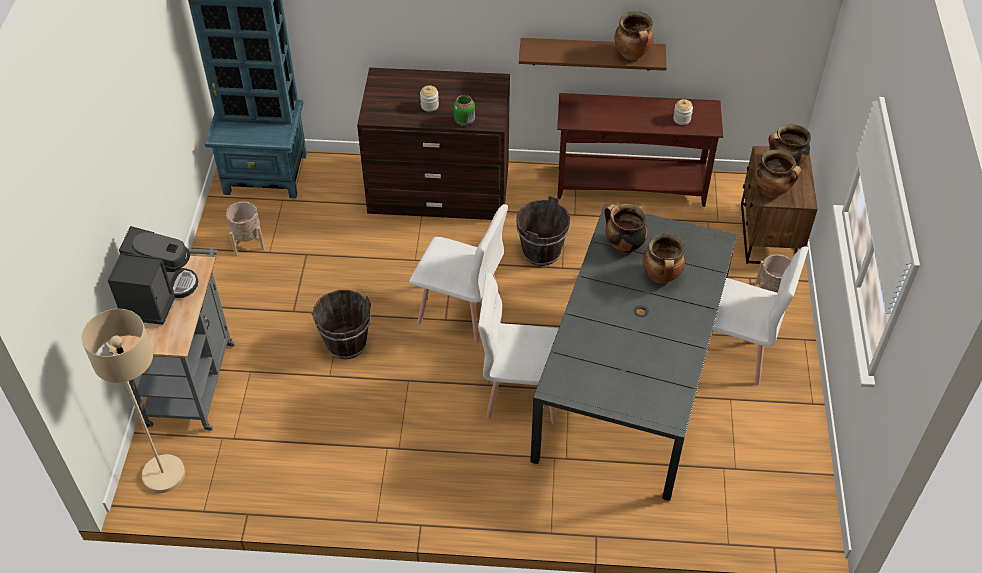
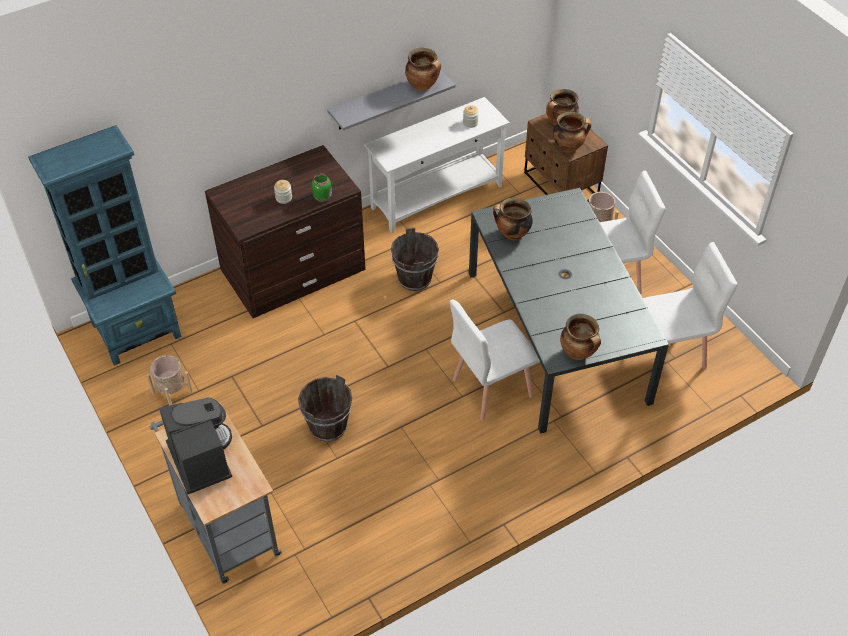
camera: 35 degrees left, 0 degrees up
beige floor lamp [82,309,185,493] -> none
white chair [409,204,508,342] -> white chair moved to [643,242,738,377]
brown shelf [519,38,667,71] -> grey shelf [327,70,456,131]
brown console table [557,93,723,207] -> white console table [364,97,510,233]
cooking pot [643,233,686,284] -> cooking pot moved to [560,314,601,360]

